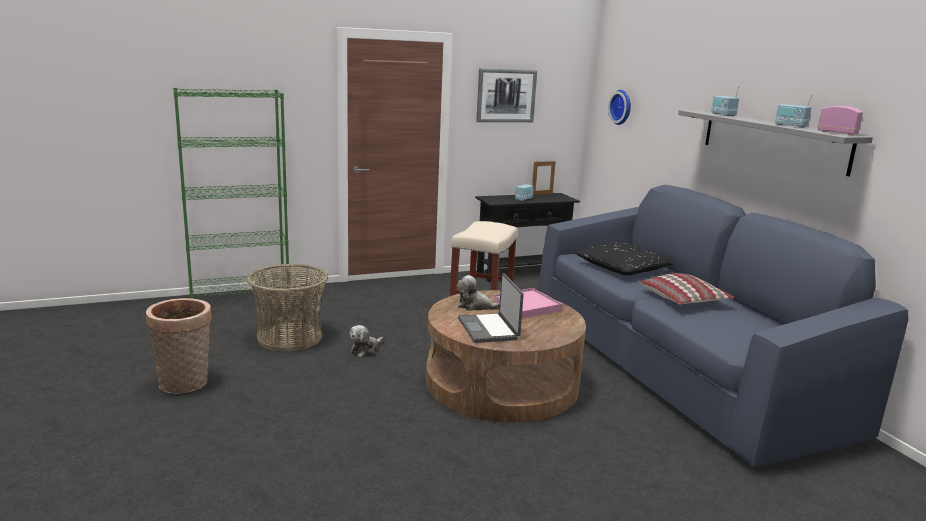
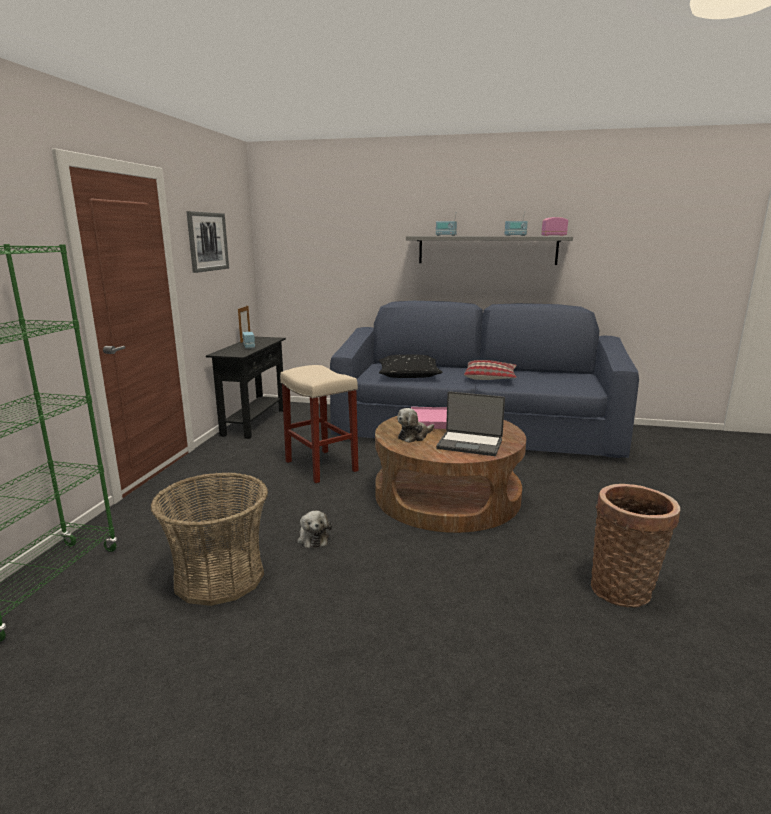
camera: 55 degrees left, 0 degrees up
basket [146,298,212,394] -> basket moved to [591,484,680,608]
wall clock [608,90,631,125] -> none

